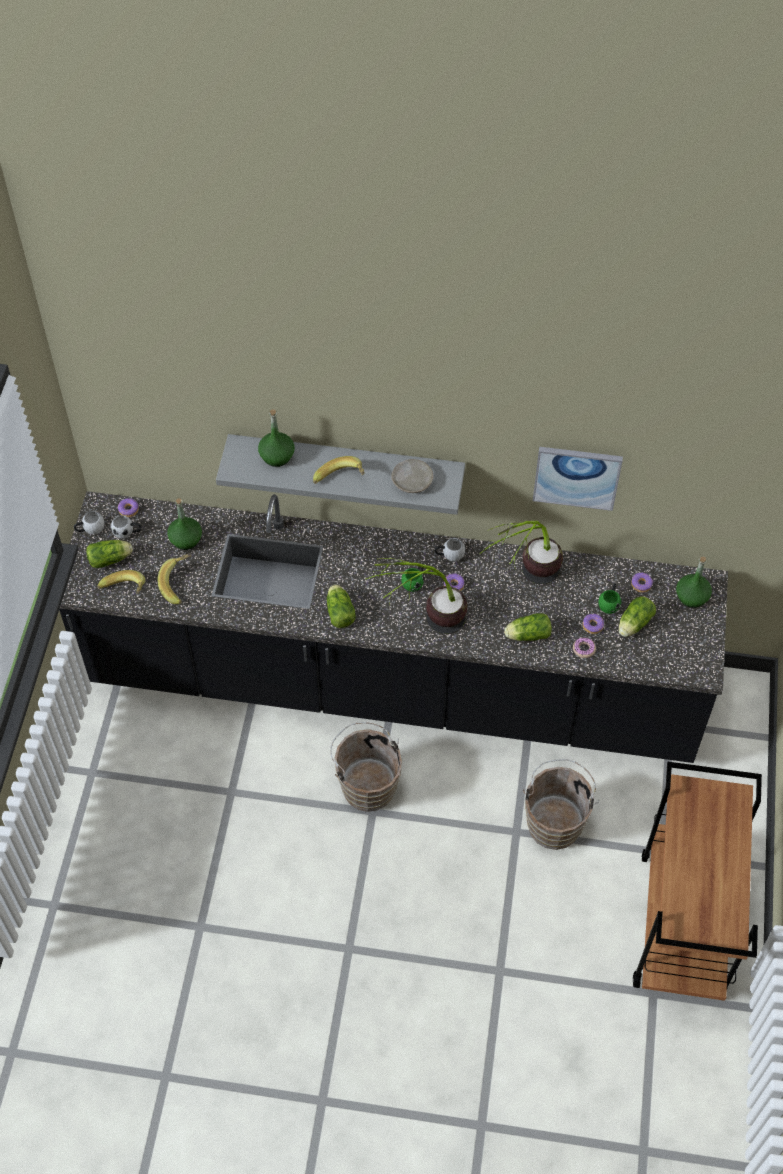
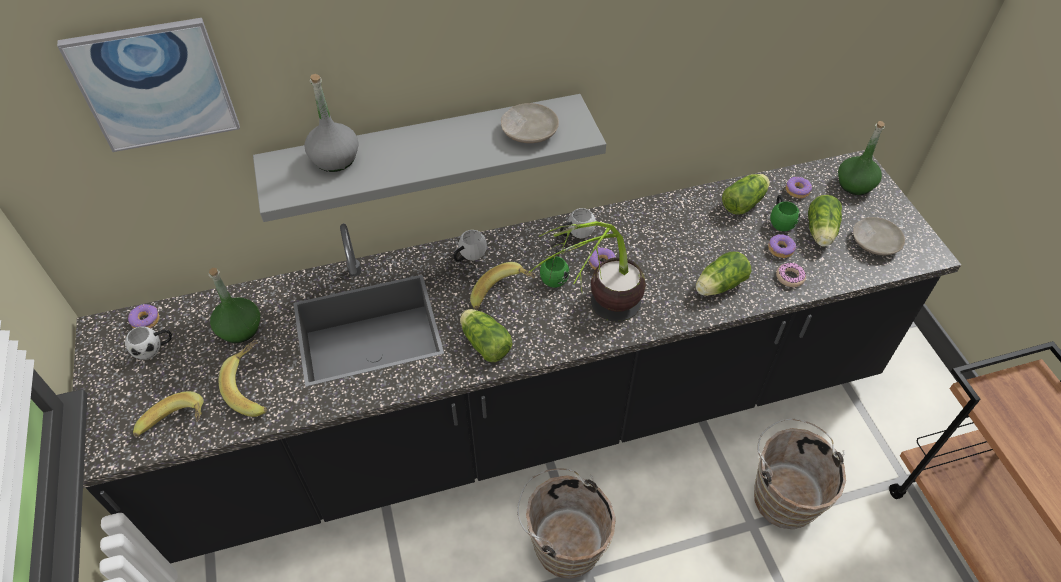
camera: 25 degrees left, 5 degrees down
white mug [74,511,104,535] -> white mug moved to [454,230,487,262]
lettuce [86,540,133,568] -> lettuce moved to [722,174,770,215]
green bottle [258,409,295,467] -> grey bottle [304,74,359,172]
banana [313,456,365,484] -> banana moved to [470,262,536,310]
potted plant [481,521,563,584] -> none
picture [533,447,623,511] -> picture moved to [57,18,240,152]
none -> beige plate [853,217,905,255]

